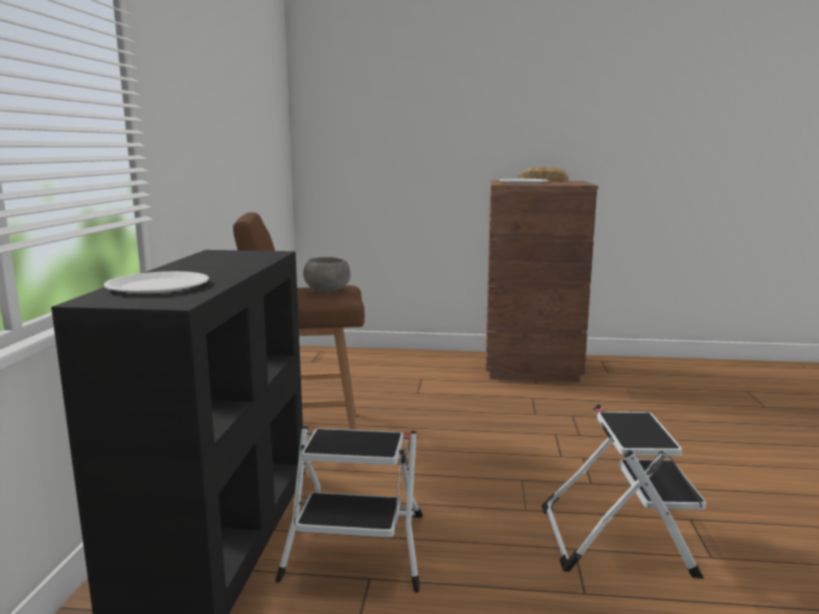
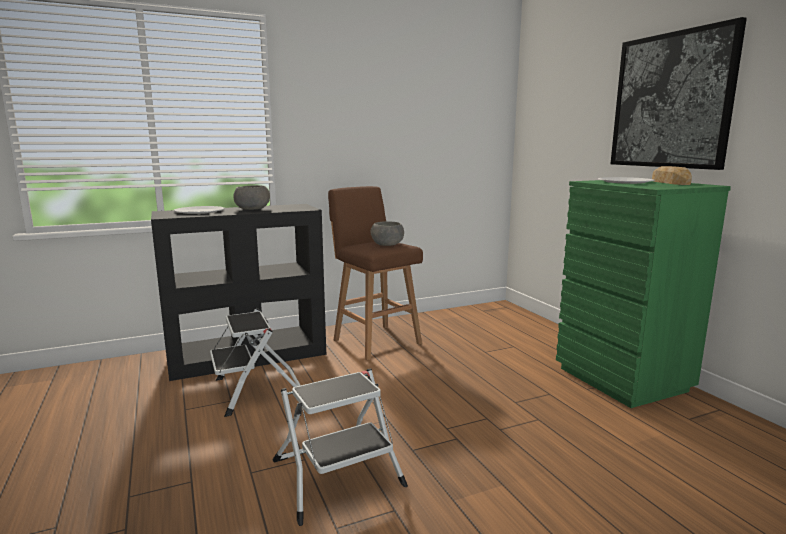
camera: 60 degrees right, 0 degrees up
brown dresser [485,181,598,382] -> green dresser [556,180,731,408]
none -> grey bowl [233,185,270,210]
none -> picture [611,17,747,170]

